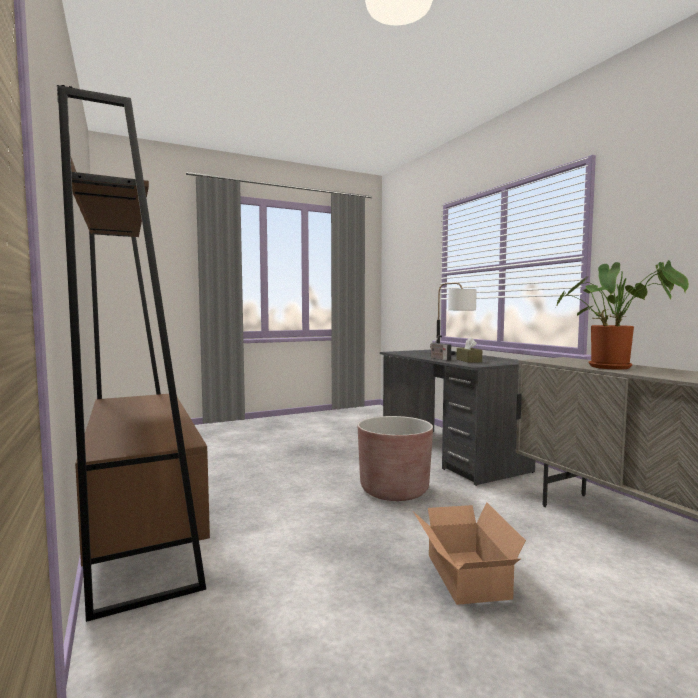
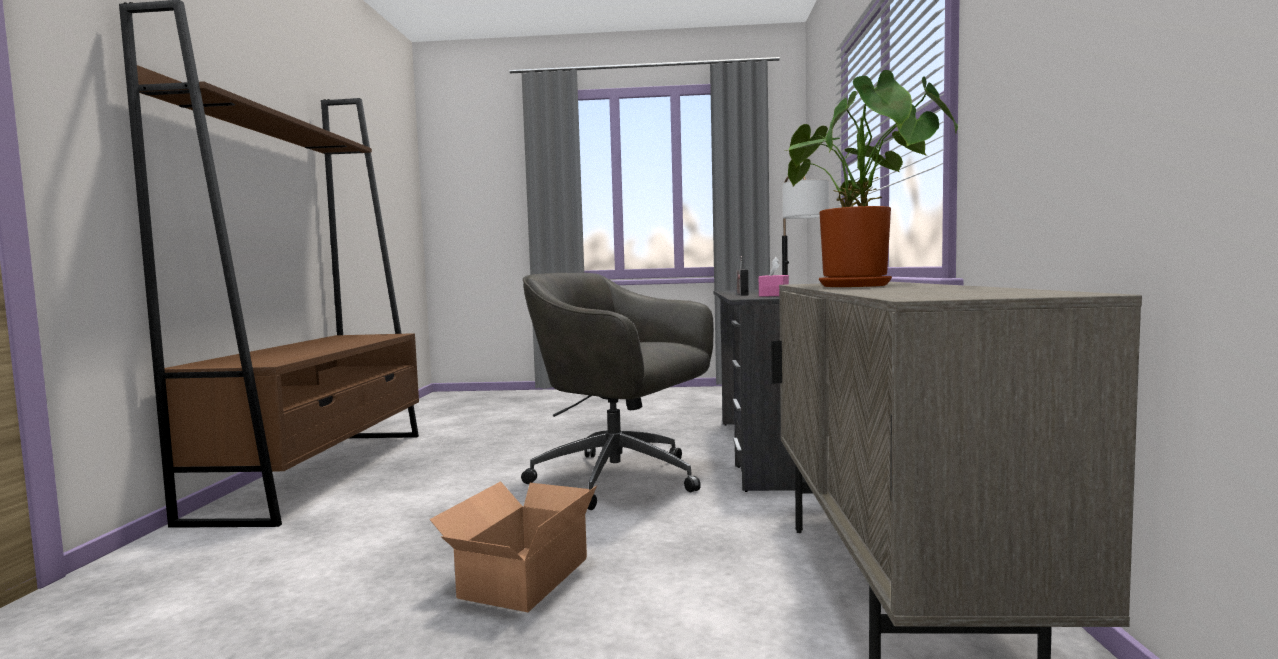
camera: 30 degrees right, 0 degrees up
brown planter [358,416,433,501] -> grey office chair [521,273,714,510]
brown tissue box [456,337,482,363] -> pink tissue box [759,257,789,297]

